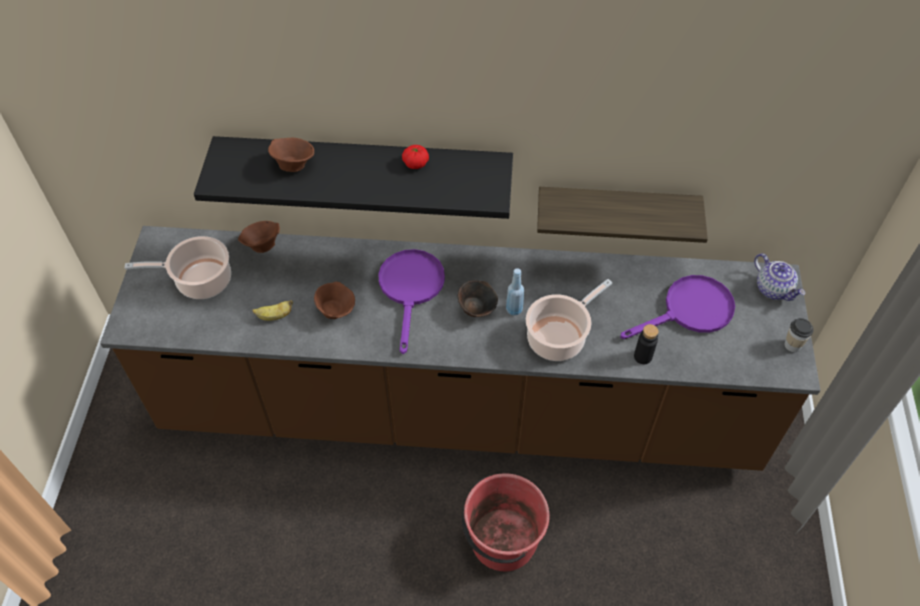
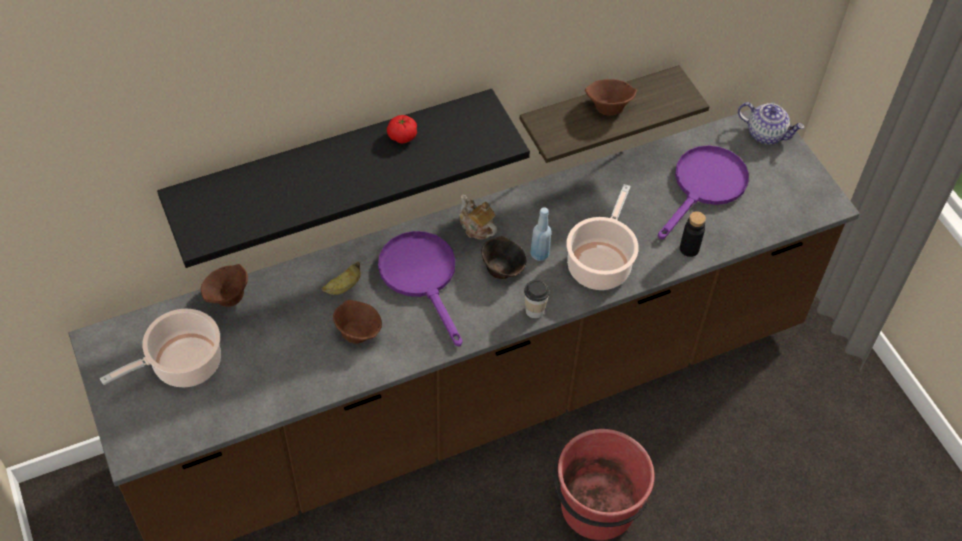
camera: 30 degrees left, 0 degrees up
banana [252,300,293,321] -> banana moved to [322,261,361,295]
brown bowl [268,138,314,172] -> brown bowl moved to [585,79,637,115]
cup [784,318,813,352] -> cup moved to [524,280,550,319]
none -> teapot [459,195,497,240]

